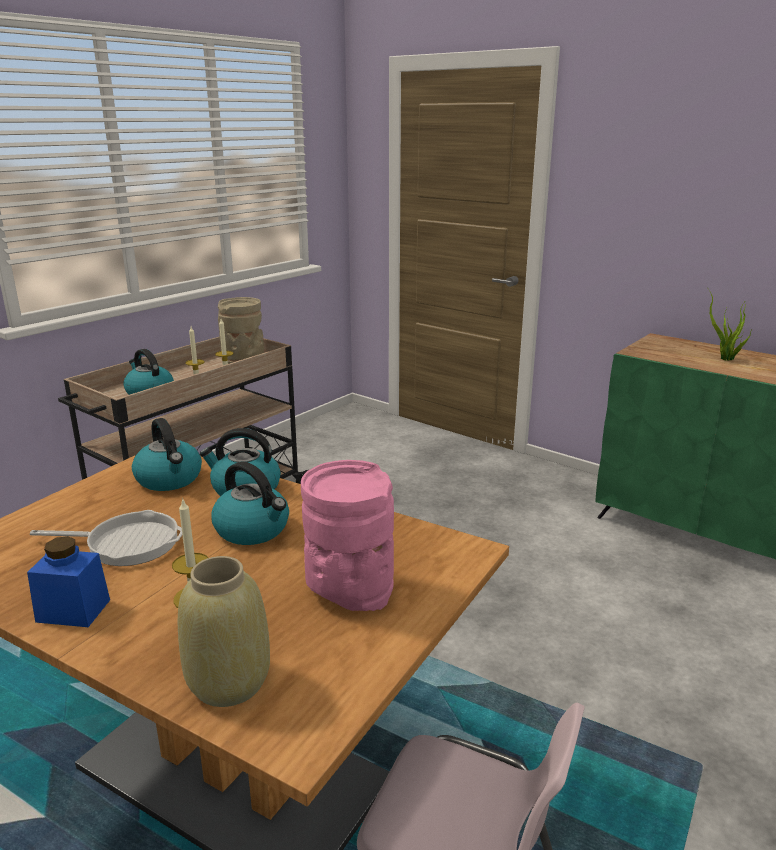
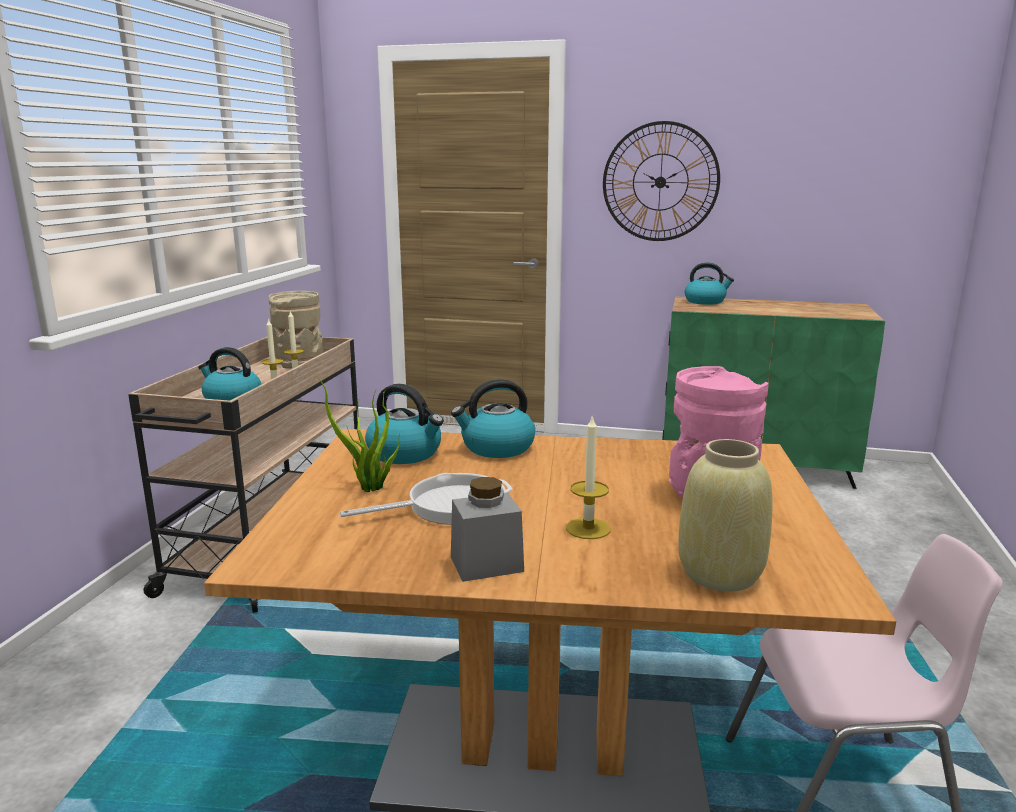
camera: 25 degrees left, 5 degrees down
blue jar [27,536,110,627] -> grey jar [451,477,524,582]
kettle [211,461,289,545] -> kettle moved to [685,262,734,305]
potted plant [708,289,753,361] -> potted plant moved to [314,373,400,492]
none -> wall clock [603,121,720,241]

